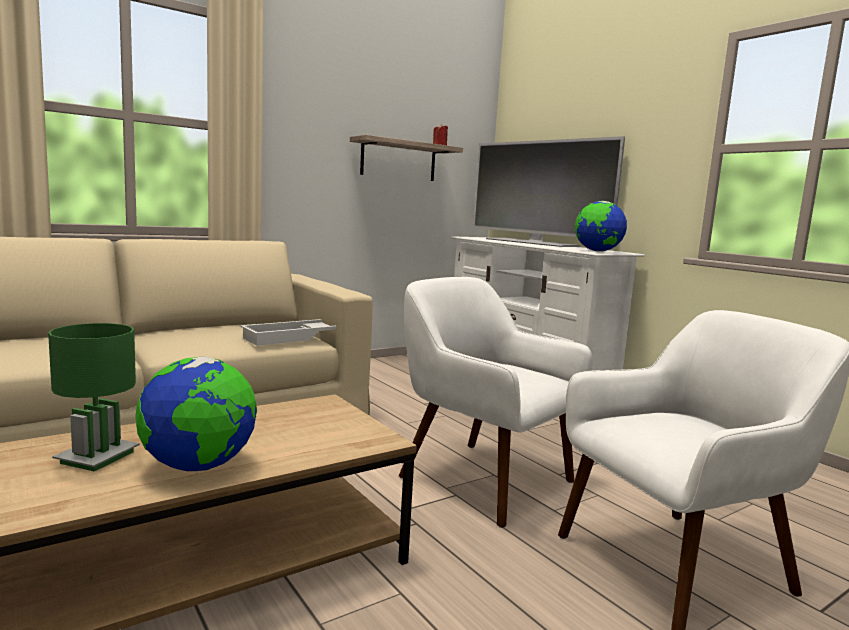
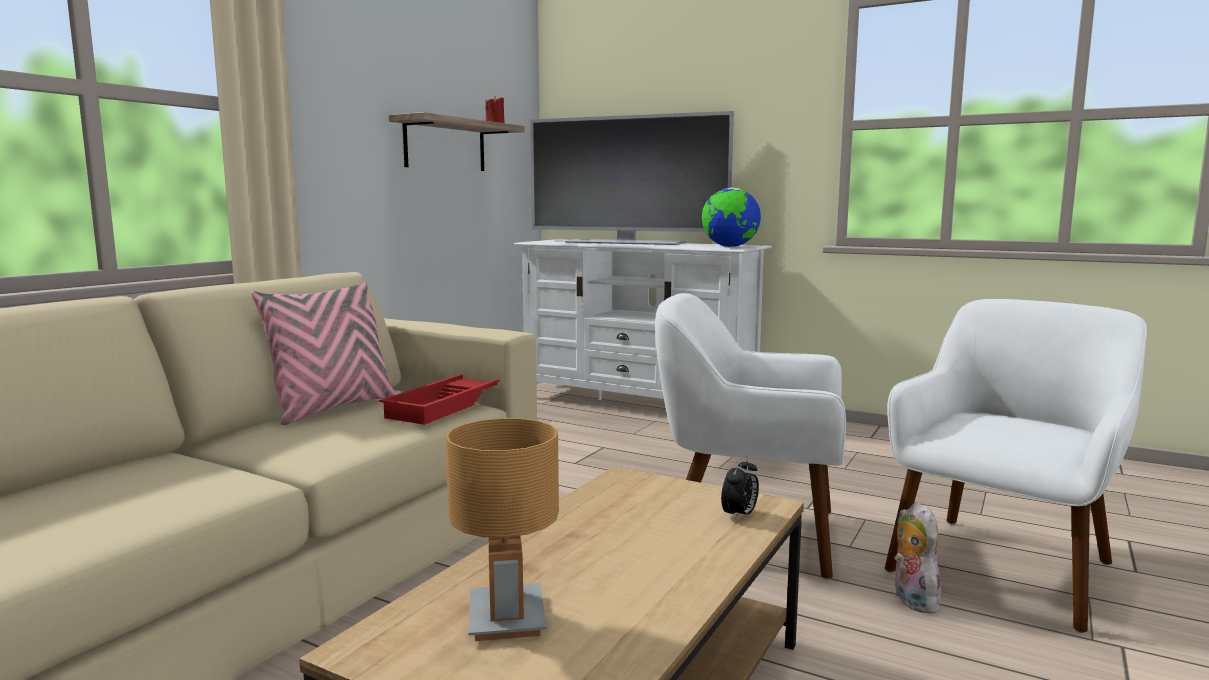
camera: 25 degrees left, 0 degrees up
green table lamp [48,323,140,472] -> brown table lamp [446,418,559,641]
globe [135,357,257,472] -> none
white tray [240,319,337,346] -> red tray [379,374,500,425]
none -> pink pillow [251,283,396,426]
none -> alarm clock [721,455,759,521]
none -> plush toy [894,502,942,613]

